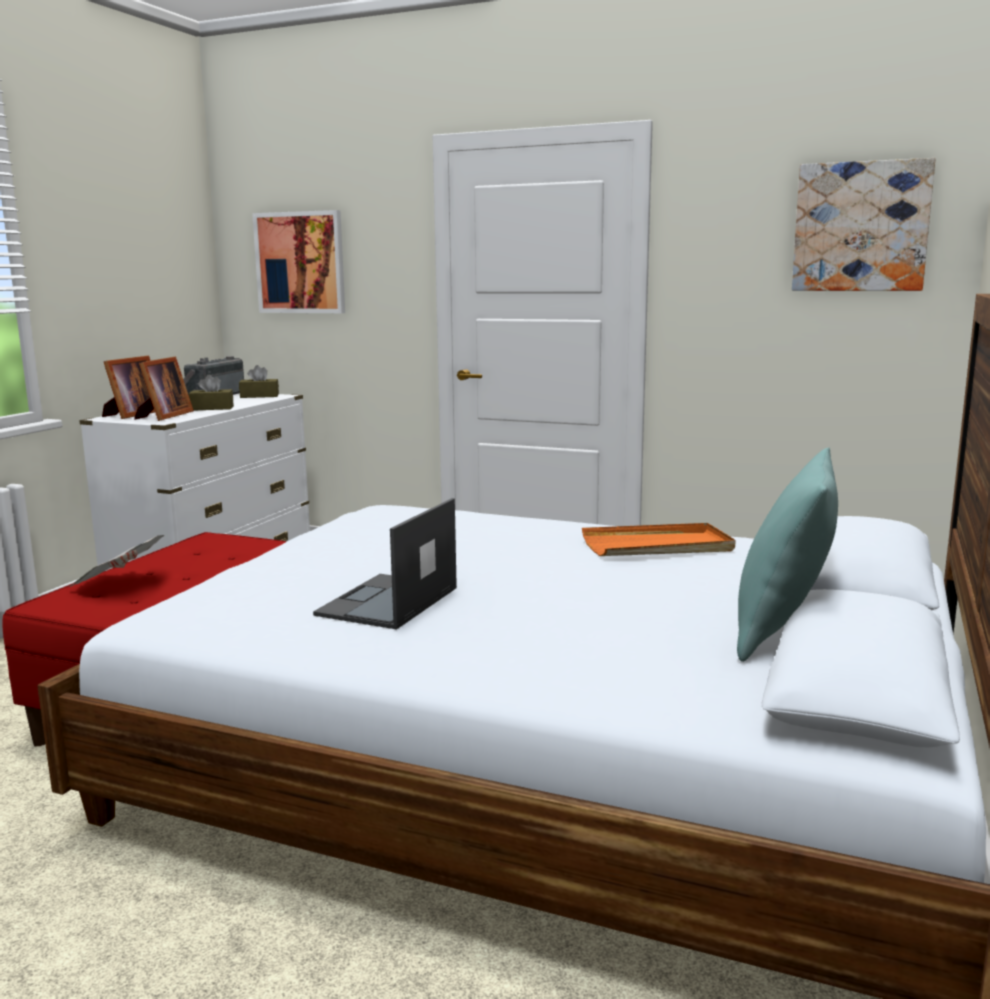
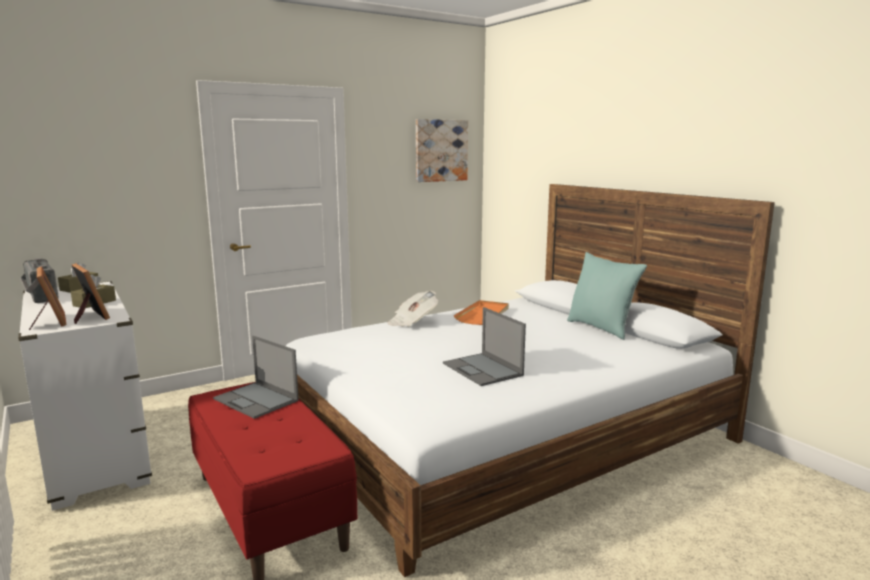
camera: 55 degrees left, 0 degrees up
newspaper [69,535,164,587] -> newspaper moved to [388,291,438,327]
picture [252,210,345,313] -> none
none -> laptop [213,336,299,419]

